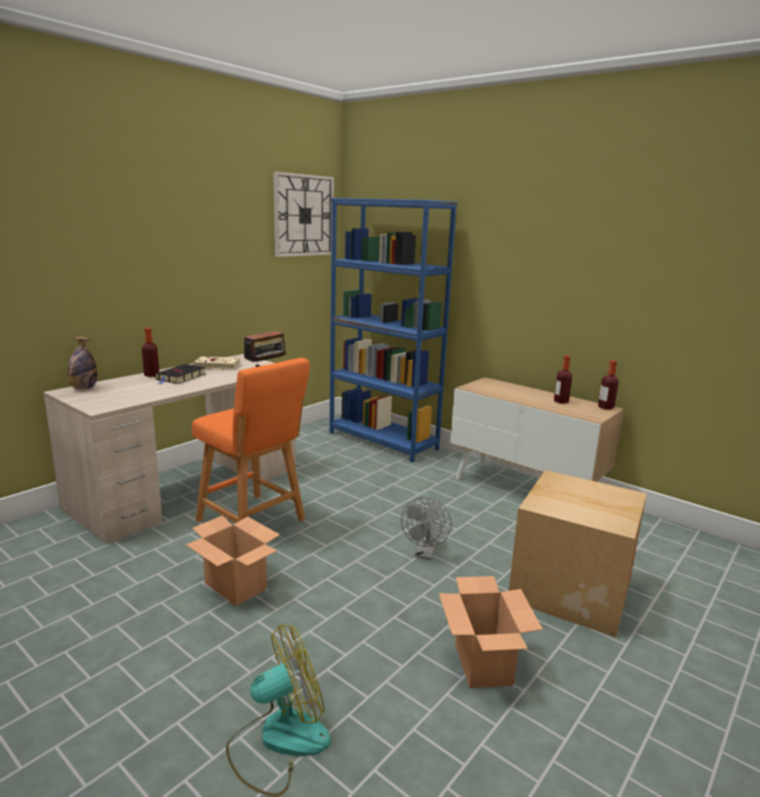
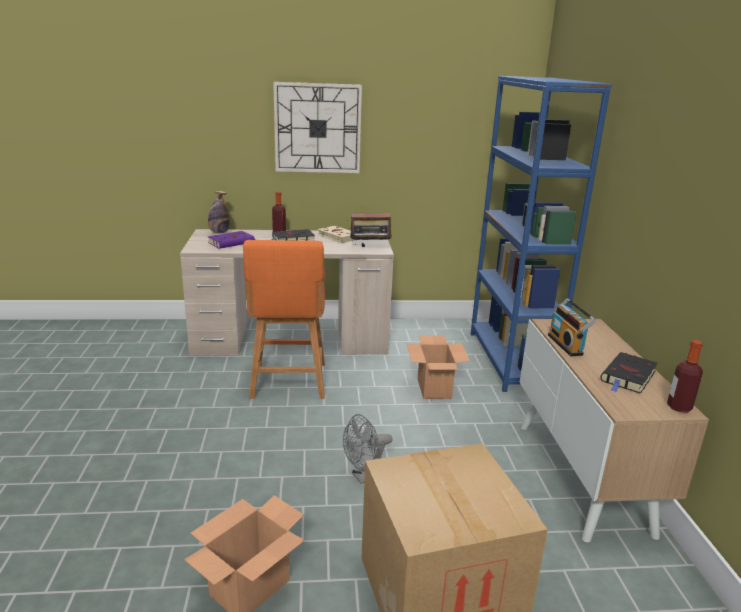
camera: 45 degrees right, 5 degrees up
cardboard box [186,516,280,606] -> cardboard box moved to [407,336,470,399]
fan [226,625,331,796] -> none
wall clock [273,172,334,257] -> wall clock moved to [273,82,362,173]
bottle [554,355,572,404] -> black book [600,352,658,394]
none -> purple book [208,231,256,249]
none -> radio [548,298,596,356]

